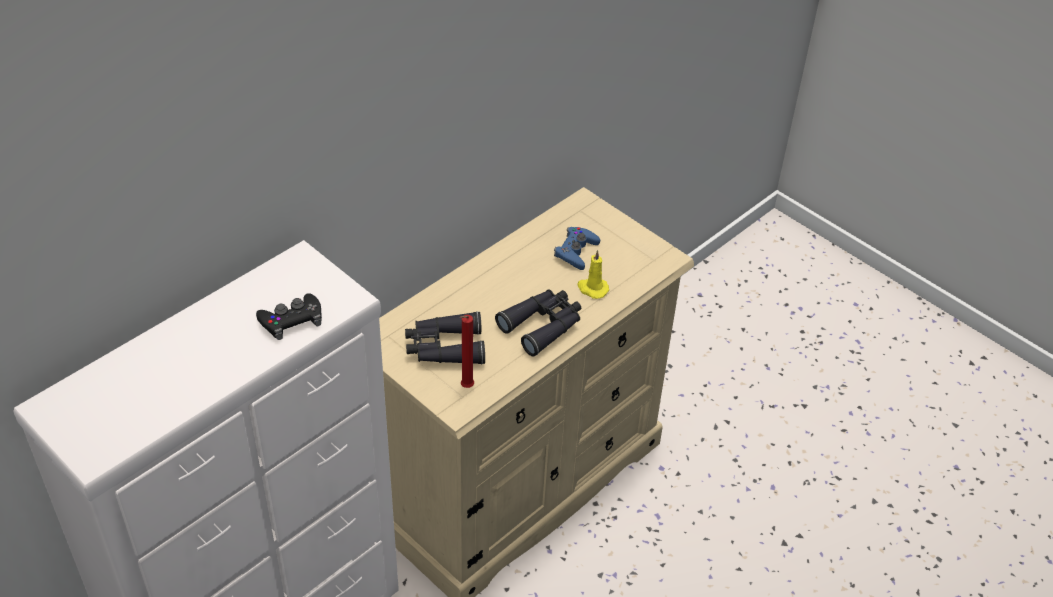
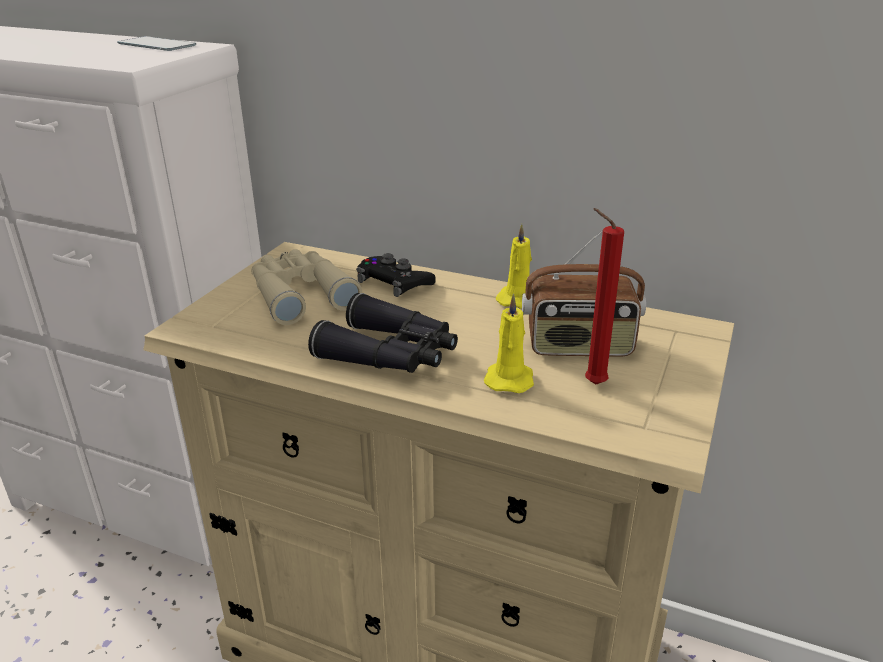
camera: 70 degrees right, 15 degrees down
black game controller [256,293,322,340] -> black game controller moved to [356,253,436,297]
black binoculars [405,311,485,364] -> beige binoculars [251,249,362,325]
red candle [460,315,474,388] -> red candle moved to [585,208,624,384]
blue game controller [554,227,600,270] -> radio [522,230,646,356]
none -> phone [117,36,196,51]
none -> yellow candle [496,224,532,309]

